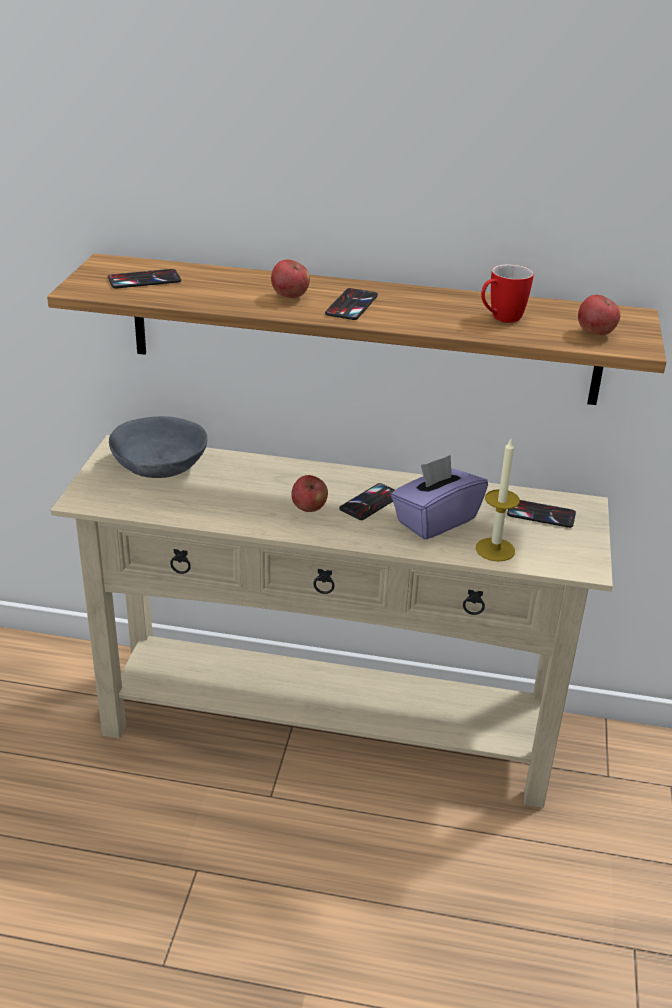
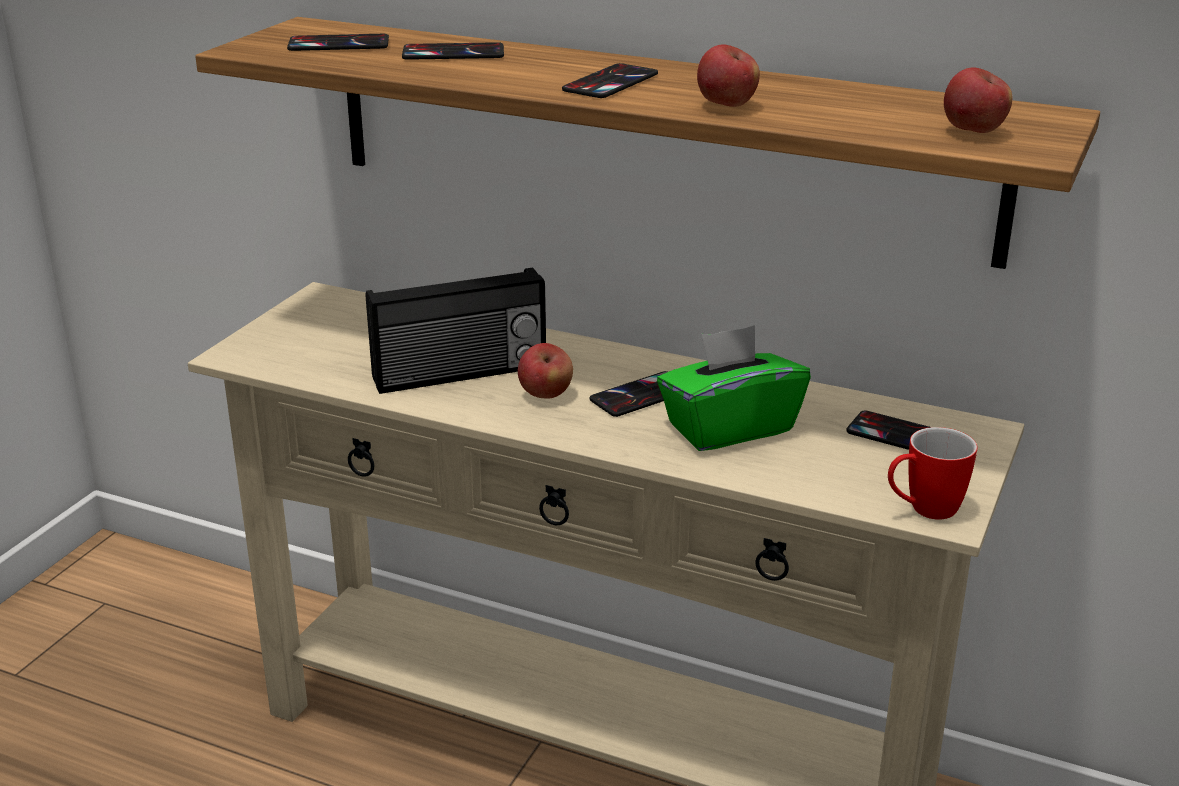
camera: 15 degrees right, 5 degrees down
grey bowl [109,416,207,478] -> none
apple [271,259,310,298] -> apple moved to [697,44,760,107]
purple tissue box [391,455,488,540] -> green tissue box [657,325,811,451]
candle [476,439,520,562] -> none
mug [481,264,534,323] -> mug moved to [888,427,978,520]
none -> radio [366,267,546,394]
none -> phone [402,42,504,60]

